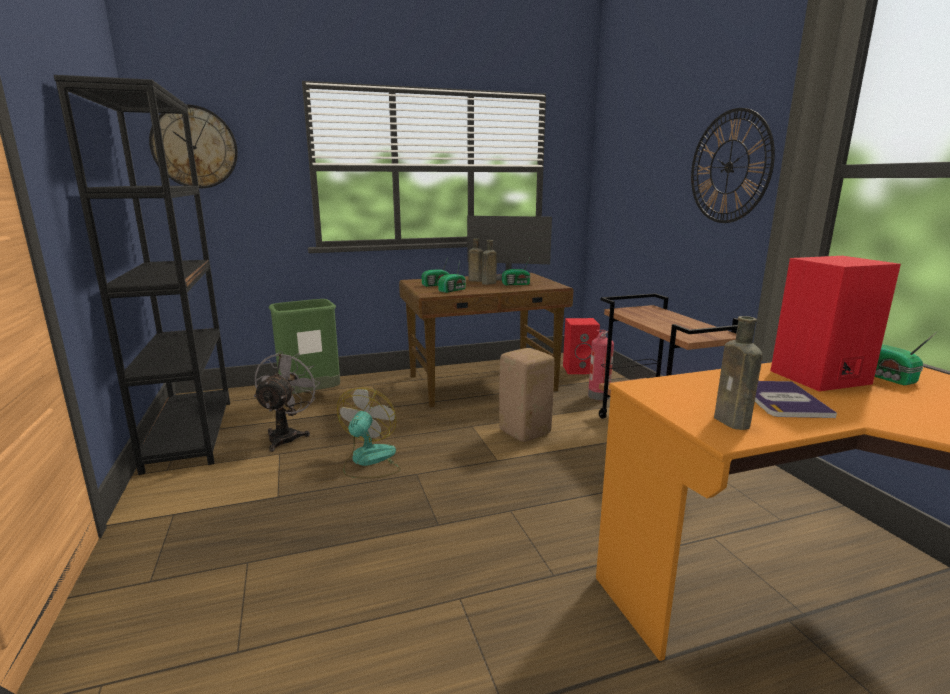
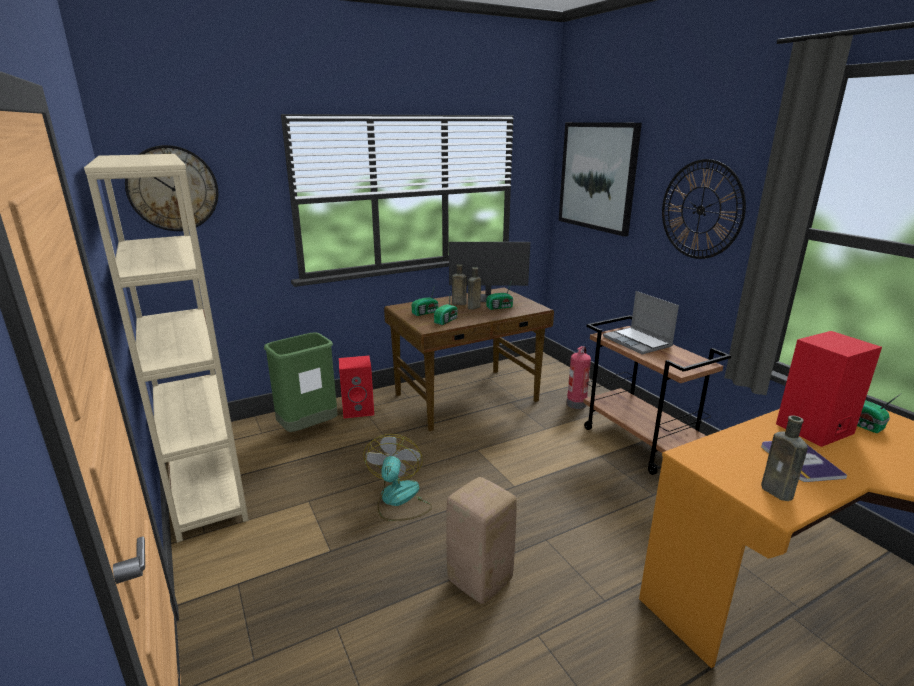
camera: 10 degrees left, 5 degrees up
black bookcase [54,75,230,475] -> beige bookcase [84,154,249,543]
grey fan [254,351,320,452] -> none
beige stool [499,348,554,442] -> beige stool moved to [446,477,517,604]
red speaker [563,318,600,374] -> red speaker moved to [339,356,374,418]
none -> picture [559,122,642,237]
none -> laptop [603,291,679,354]

